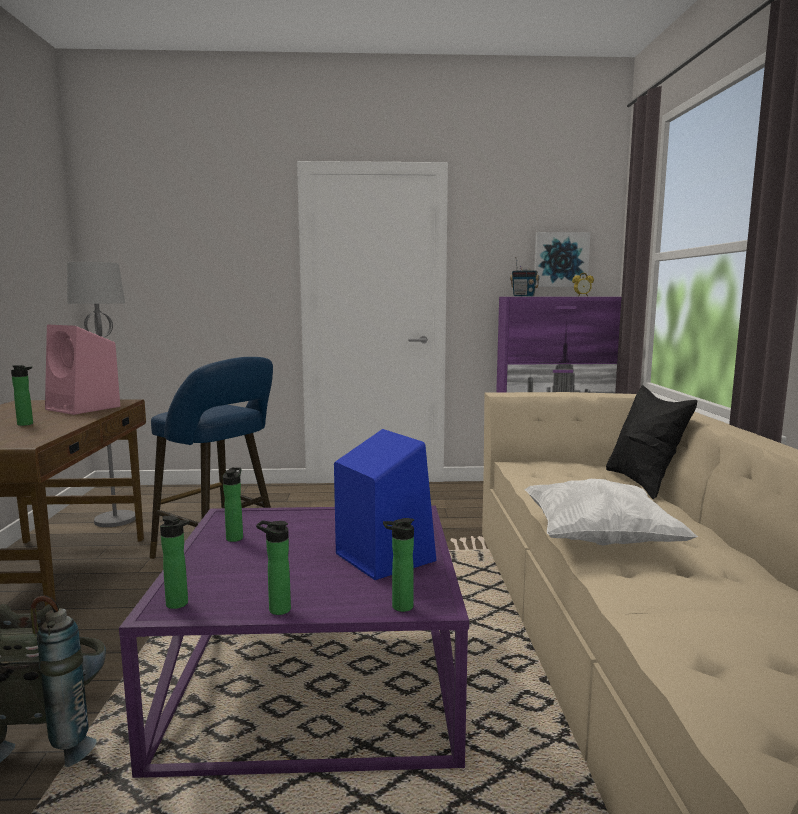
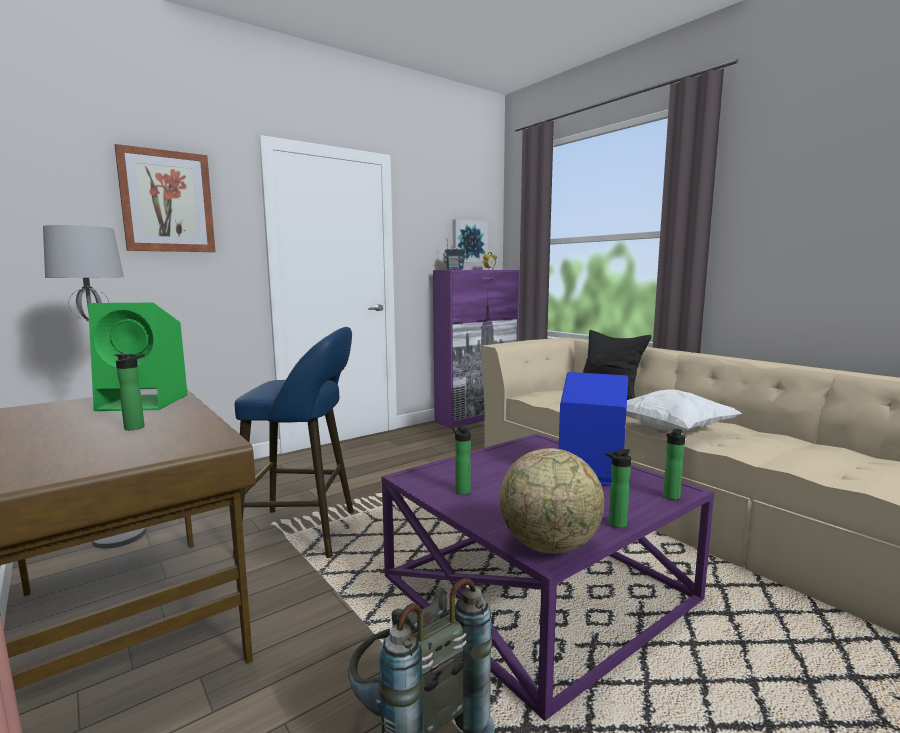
camera: 35 degrees left, 0 degrees up
pink speaker [45,325,121,415] -> green speaker [88,303,188,411]
bottle [160,516,190,609] -> globe [500,448,604,554]
none -> picture [115,144,216,252]

